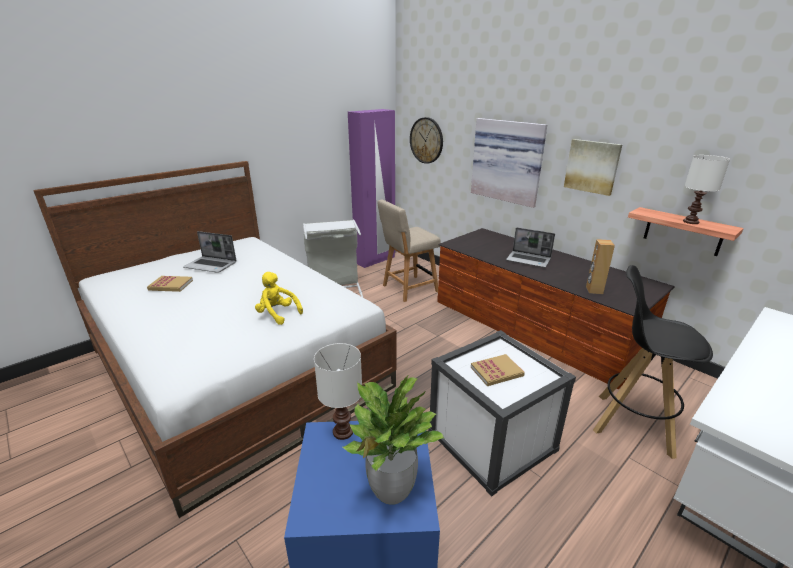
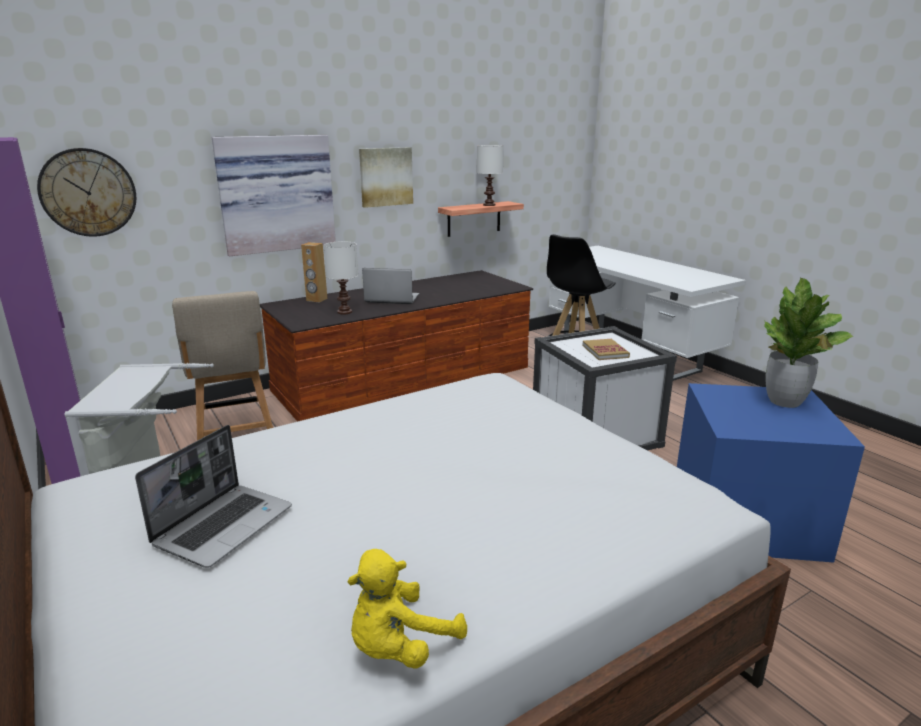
camera: 80 degrees left, 5 degrees down
book [147,276,193,292] -> none
yellow plush toy [255,272,303,325] -> yellow plush toy moved to [347,549,467,669]
white table lamp [314,343,362,440] -> white table lamp moved to [324,241,358,314]
laptop [506,227,555,268] -> laptop turned 120 degrees counterclockwise [362,268,419,304]
brown speaker [586,239,615,294] -> brown speaker moved to [301,242,327,302]

